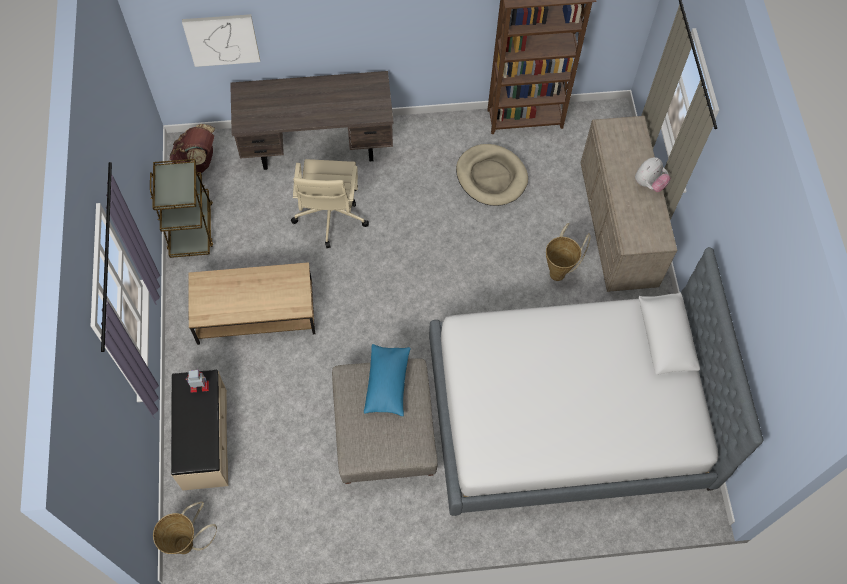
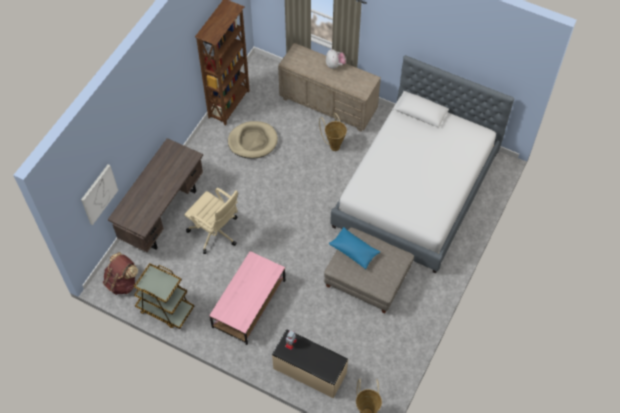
camera: 55 degrees left, 5 degrees down
brown coffee table [189,262,315,345] -> pink coffee table [209,251,285,345]

